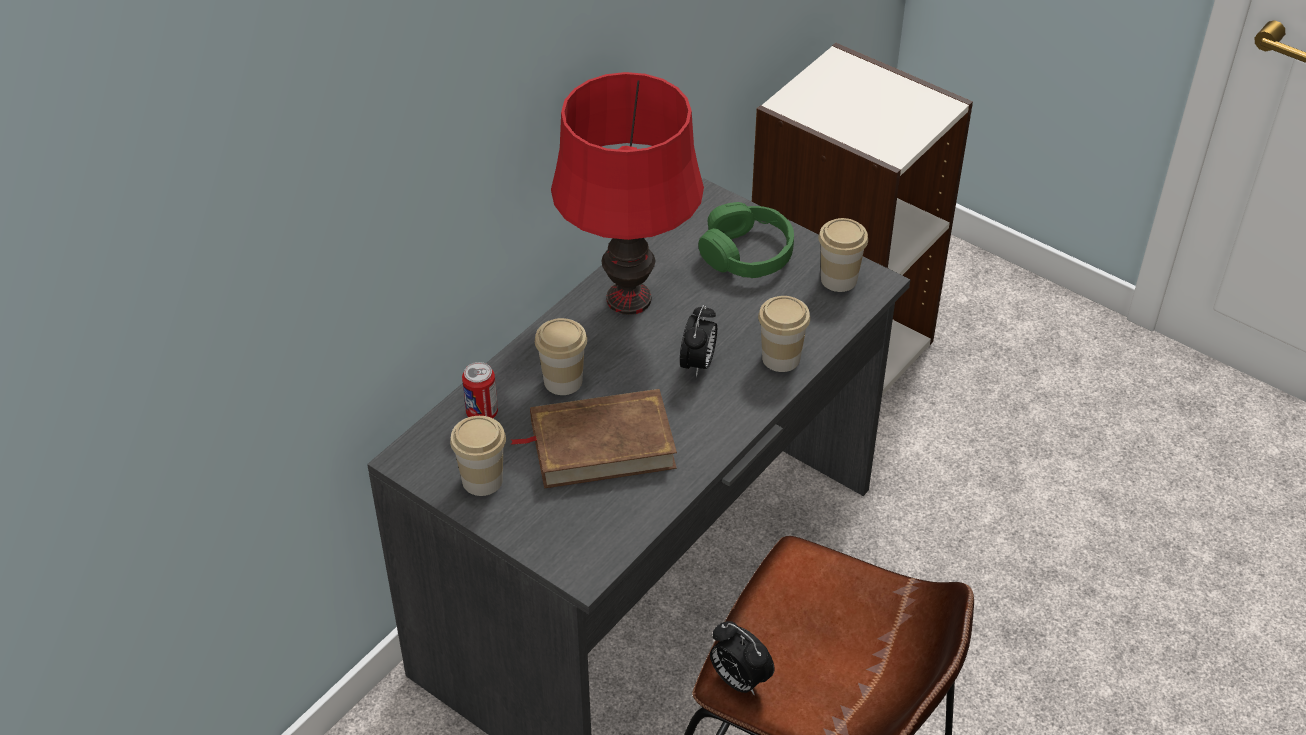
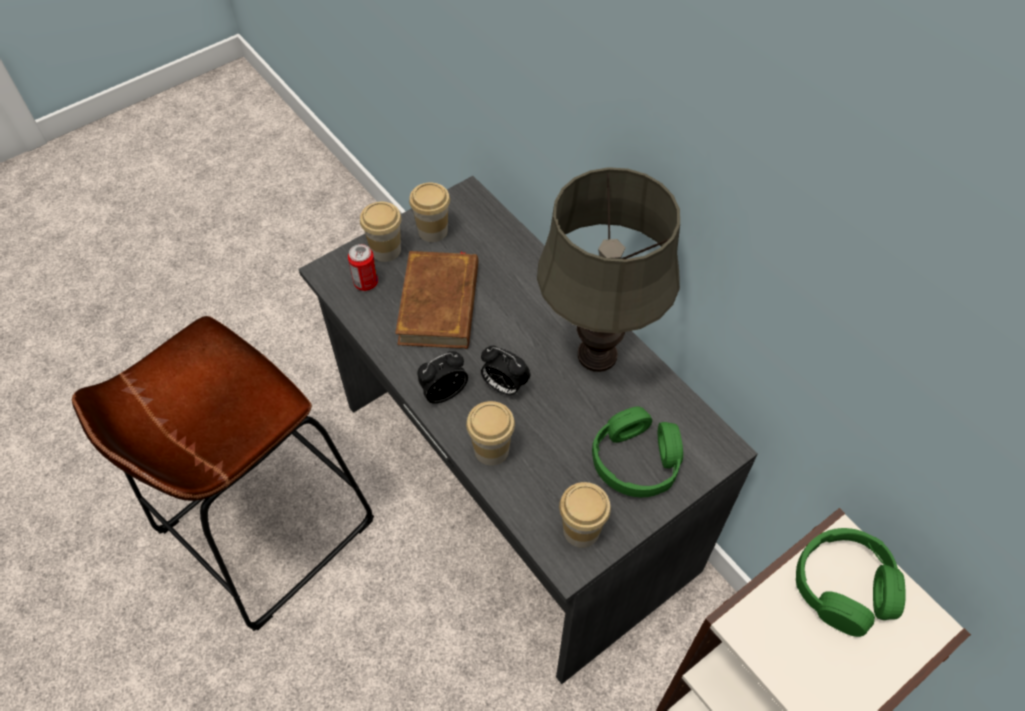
camera: 105 degrees right, 10 degrees up
can [462,362,498,418] -> can moved to [348,244,378,291]
cup [535,318,587,395] -> cup moved to [360,202,402,262]
red table lamp [551,72,704,315] -> grey table lamp [537,167,680,372]
alarm clock [710,621,774,696] -> alarm clock moved to [417,351,468,404]
none -> green headphones [796,528,906,637]

